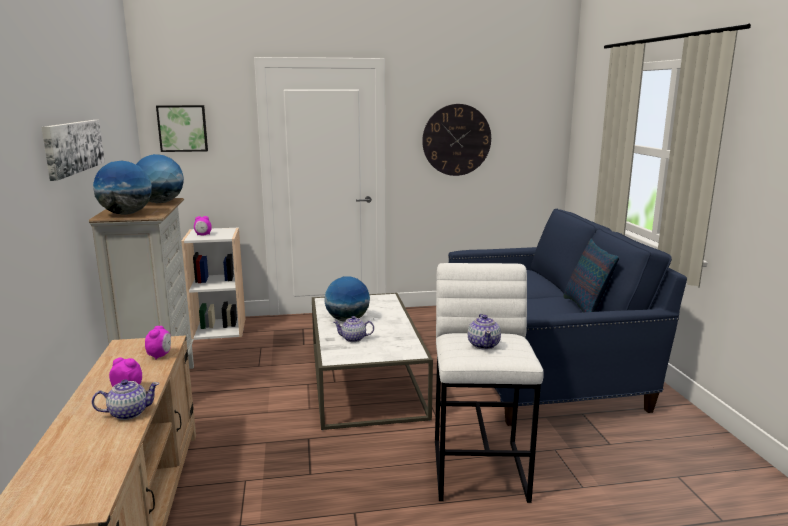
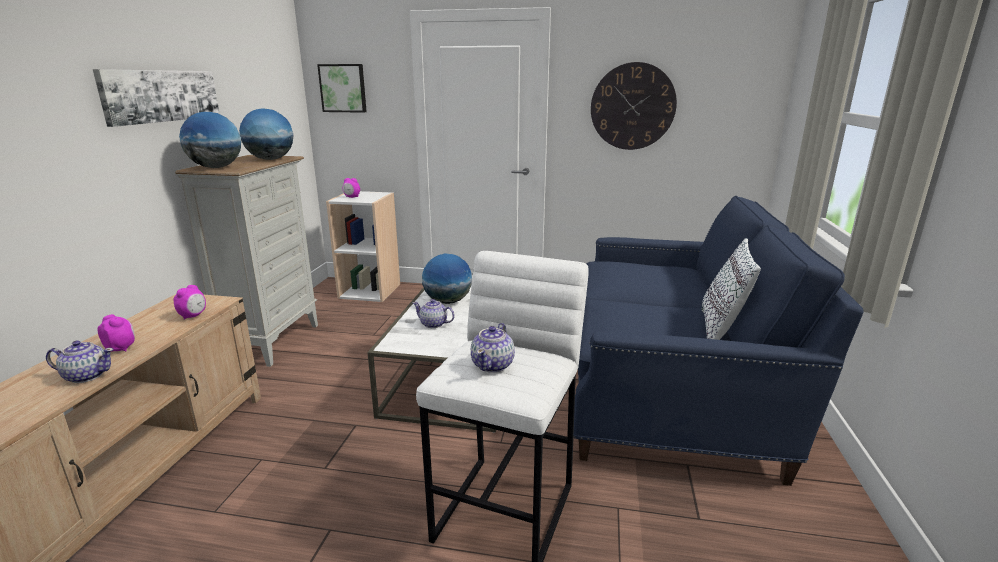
camera: 20 degrees right, 5 degrees up
blue pillow [563,239,619,312] -> white pillow [702,238,761,340]

